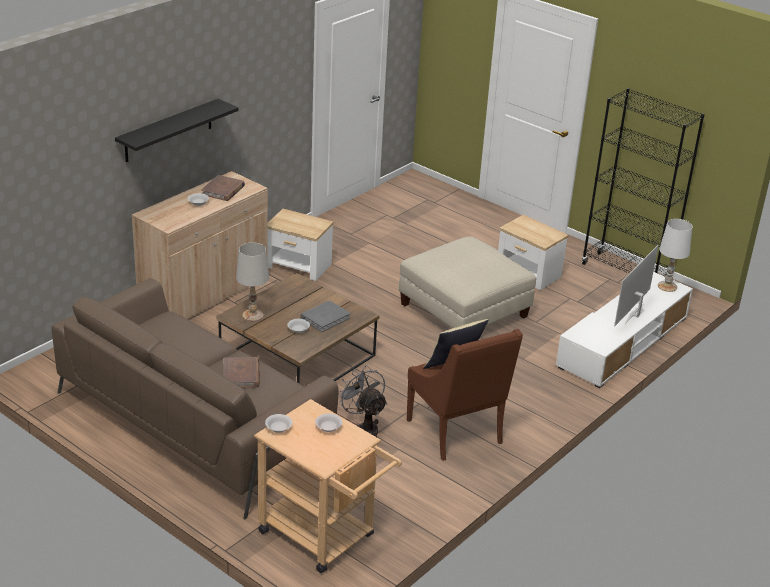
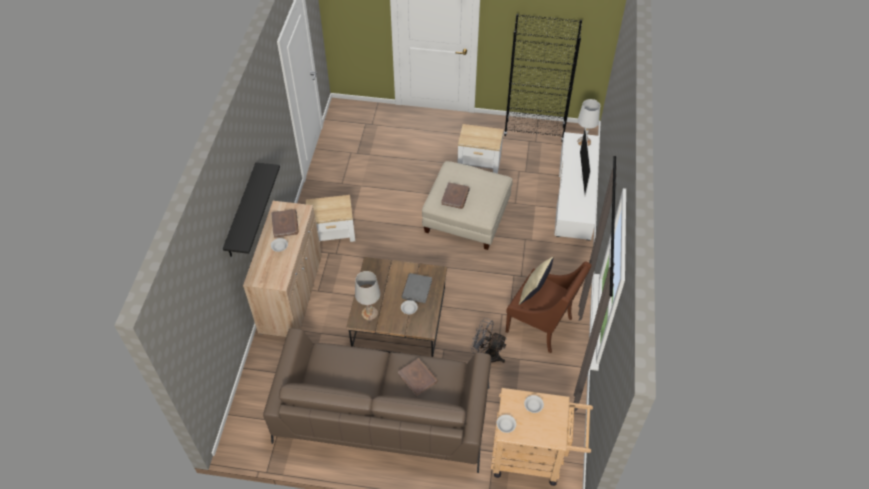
camera: 30 degrees left, 20 degrees up
none -> brown book [441,182,470,209]

